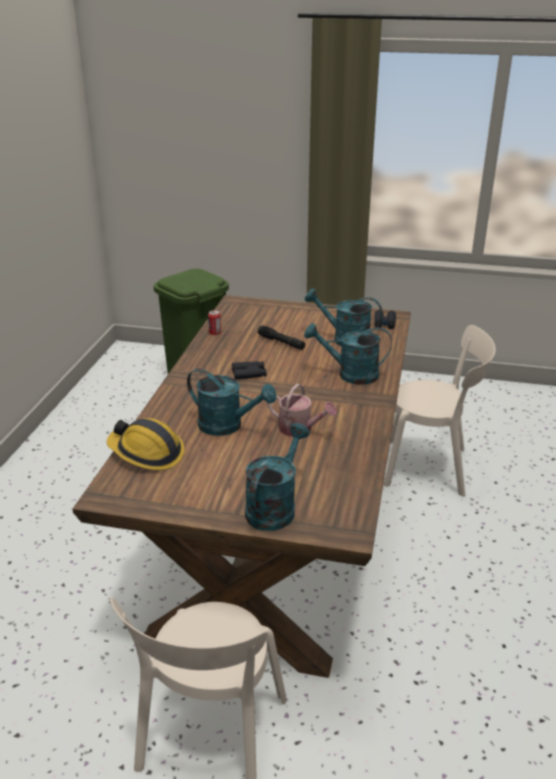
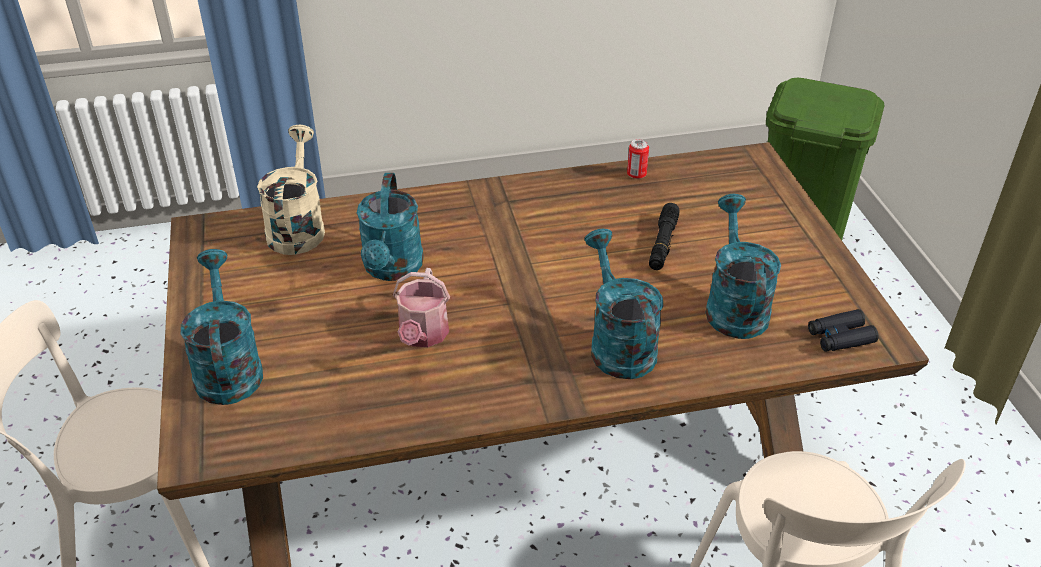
camera: 65 degrees right, 10 degrees up
hard hat [107,418,185,470] -> beige watering can [257,125,325,255]
black binoculars [232,361,266,380] -> none
turquoise watering can [245,423,310,531] -> turquoise watering can turned 105 degrees counterclockwise [181,249,263,405]

